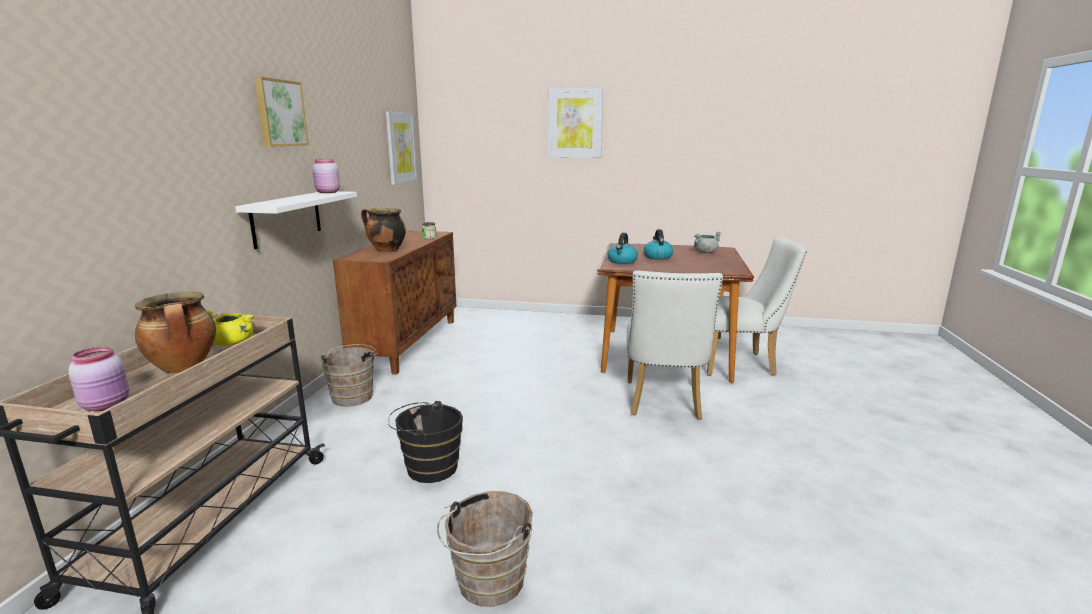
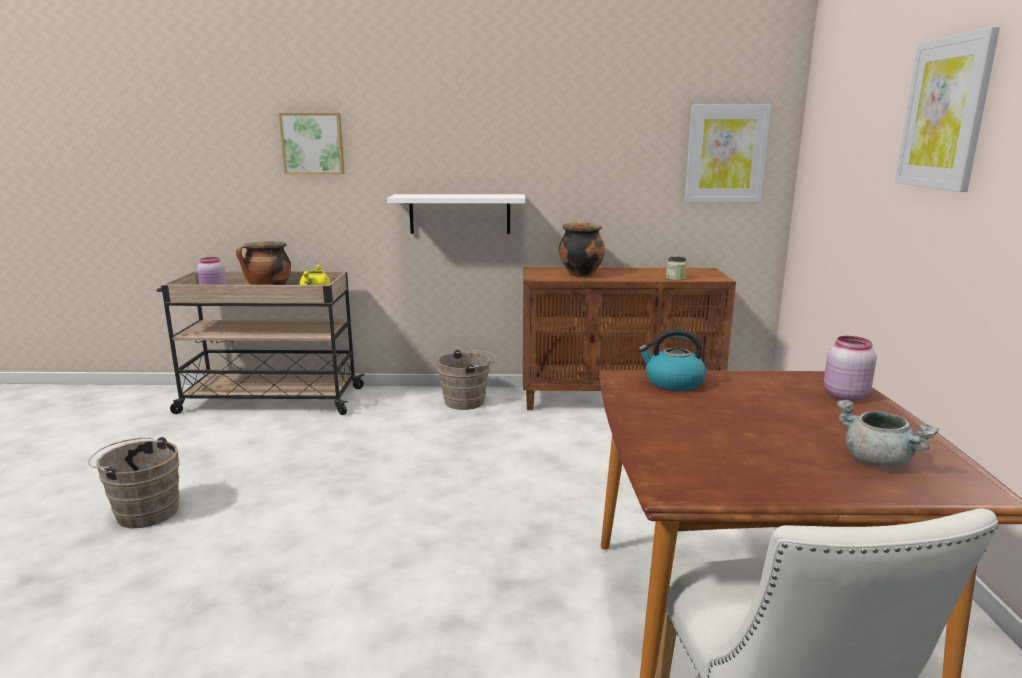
camera: 80 degrees right, 0 degrees up
picture [254,77,309,147] -> picture moved to [279,113,345,174]
pink jar [312,159,340,193] -> pink jar moved to [824,336,877,401]
black bucket [388,401,463,483] -> none
white chair [627,270,723,420] -> none
kettle [644,229,673,260] -> none

